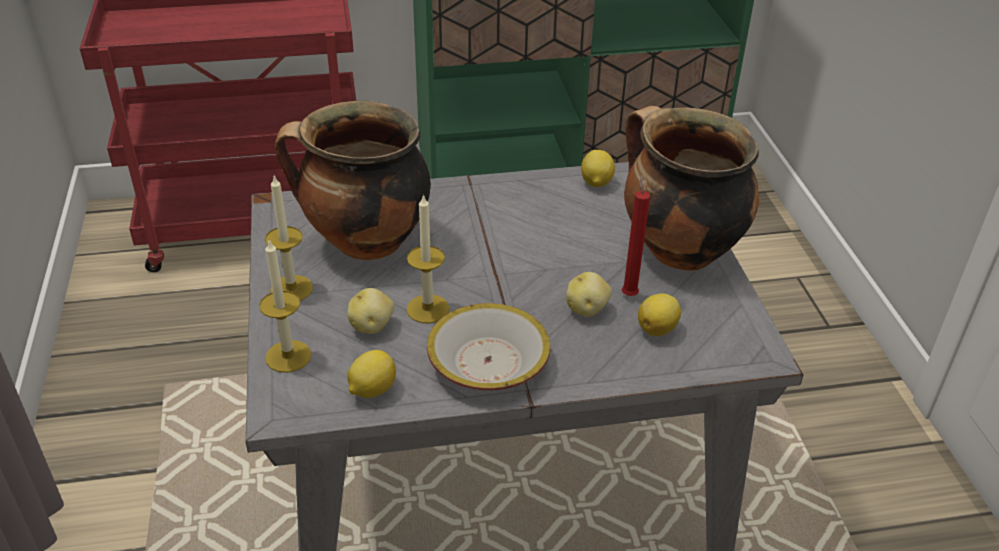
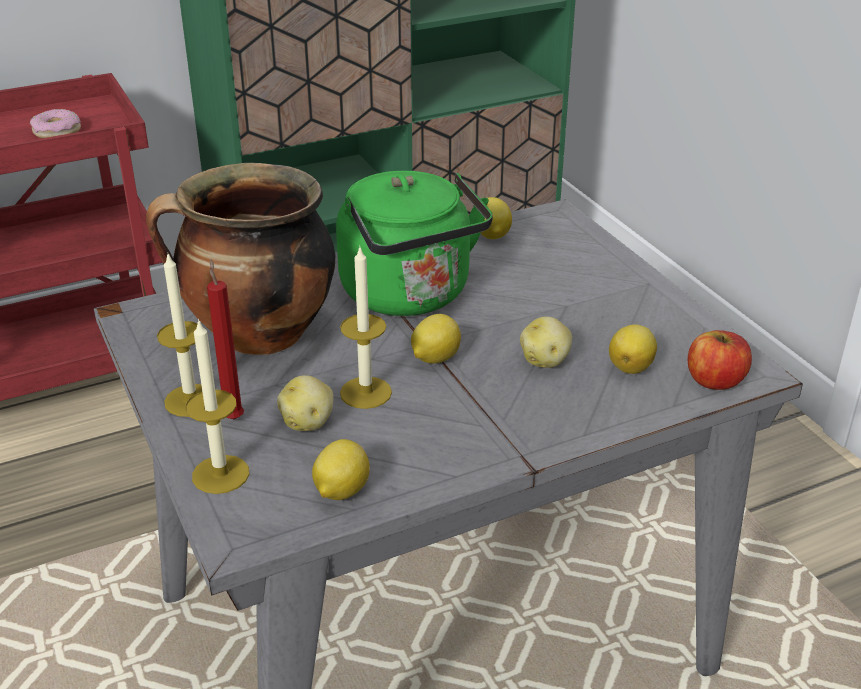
camera: 15 degrees left, 5 degrees down
bowl [427,303,551,390] -> none
red candle [622,174,650,296] -> red candle moved to [207,260,244,419]
cooking pot [624,106,759,271] -> none
none -> donut [30,109,81,138]
none -> green kettle [336,171,493,316]
none -> lemon [411,314,461,364]
none -> apple [688,330,752,390]

